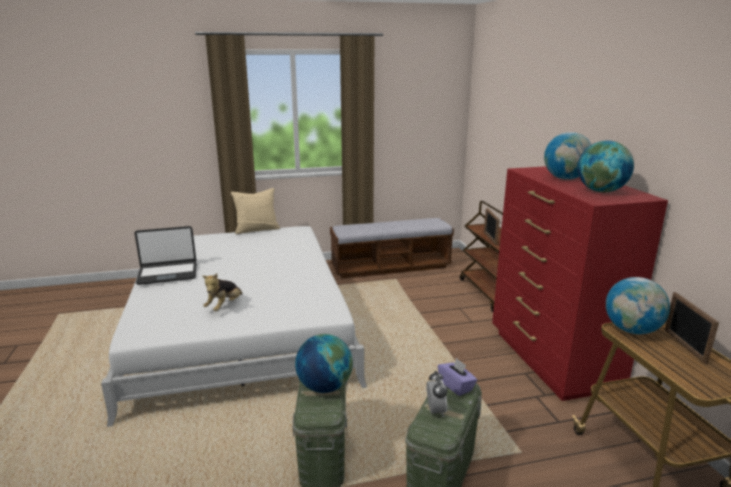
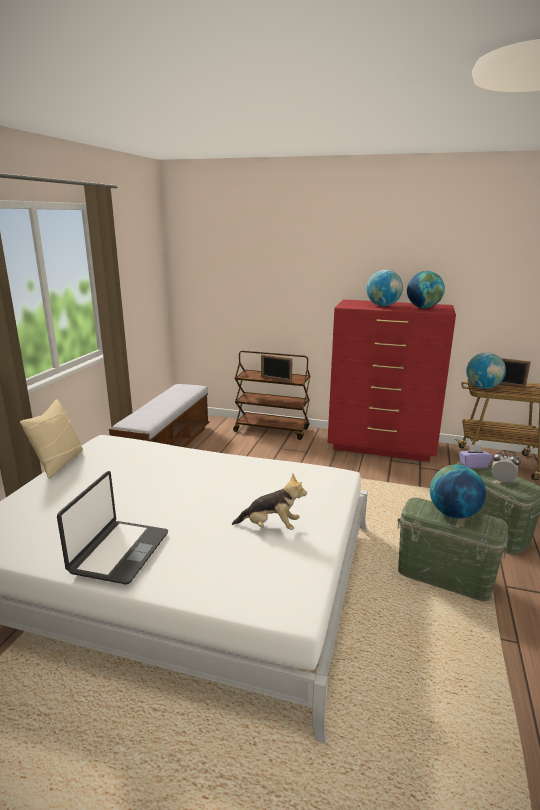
camera: 60 degrees left, 0 degrees up
plush toy [202,273,243,311] -> plush toy turned 45 degrees counterclockwise [232,474,307,530]

